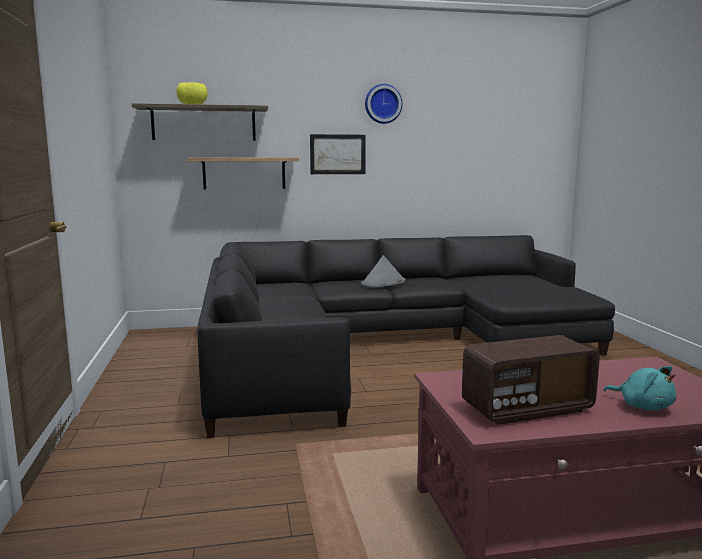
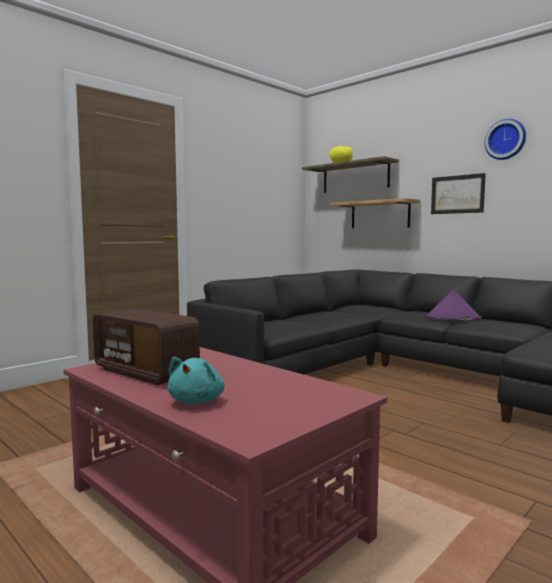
camera: 55 degrees right, 5 degrees down
grey hat [361,255,406,287] -> purple hat [426,289,482,320]

